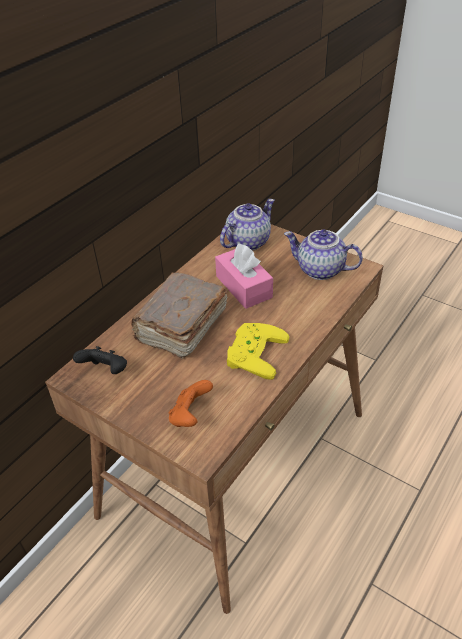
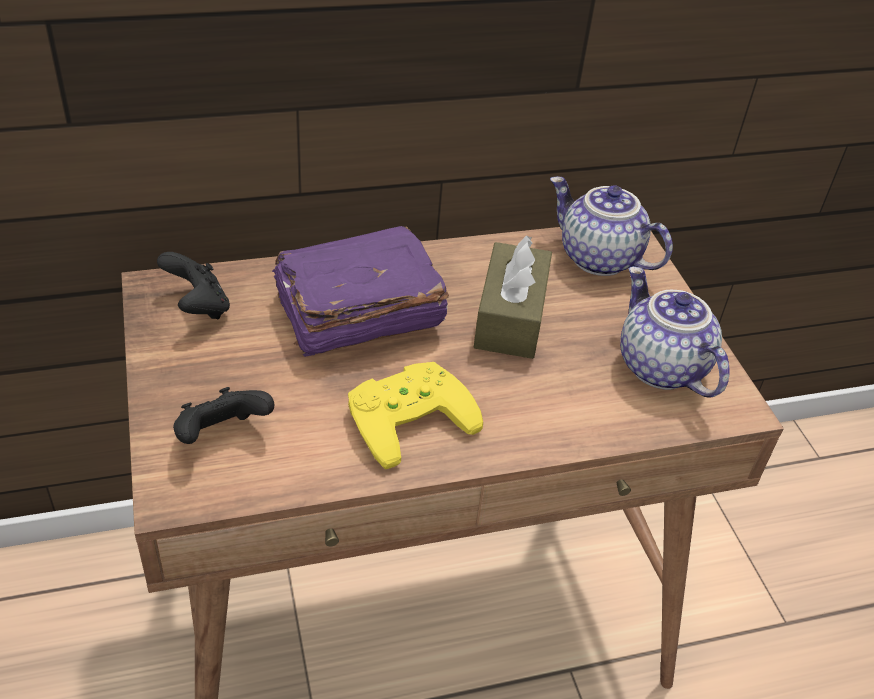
camera: 35 degrees right, 0 degrees up
brown book [132,272,228,359] -> purple book [272,226,449,357]
orange game controller [169,380,213,427] -> black game controller [173,387,275,444]
pink tissue box [215,243,273,309] -> brown tissue box [474,235,552,359]
teapot [220,199,275,251] -> teapot turned 135 degrees counterclockwise [550,176,673,276]

